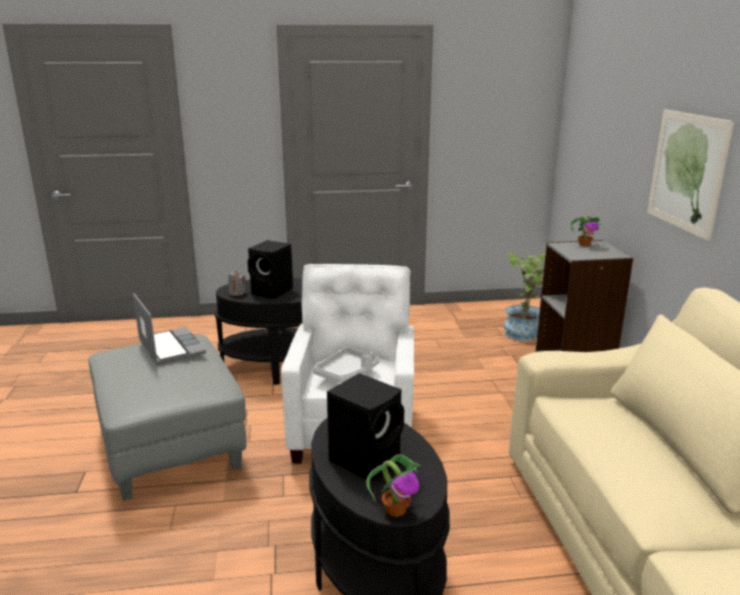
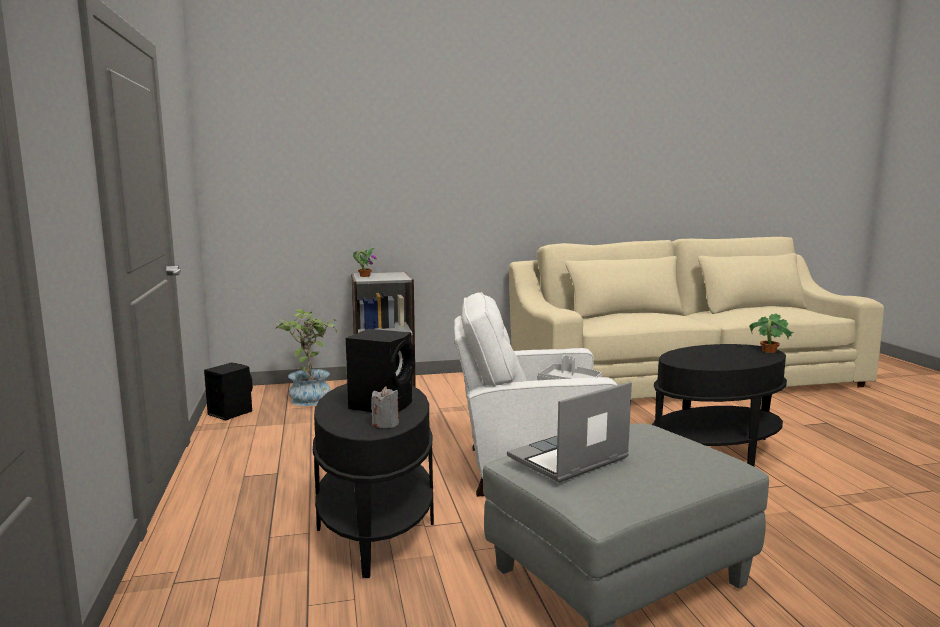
camera: 95 degrees left, 10 degrees down
black speaker [327,373,404,481] -> black speaker moved to [204,362,253,420]
picture [647,109,734,241] -> none

